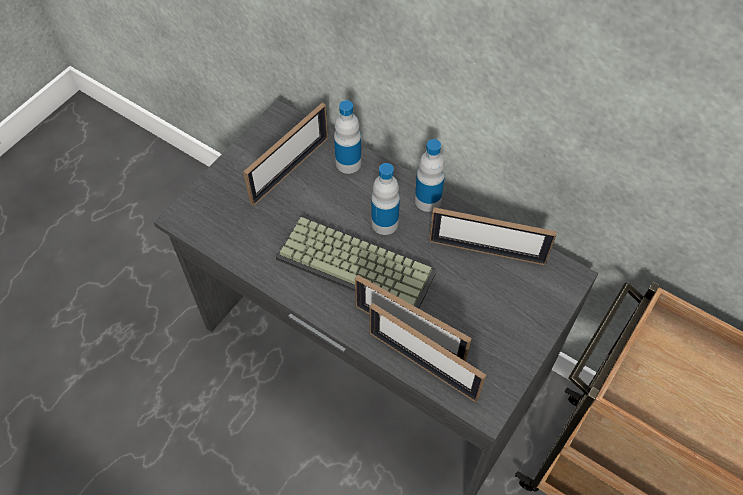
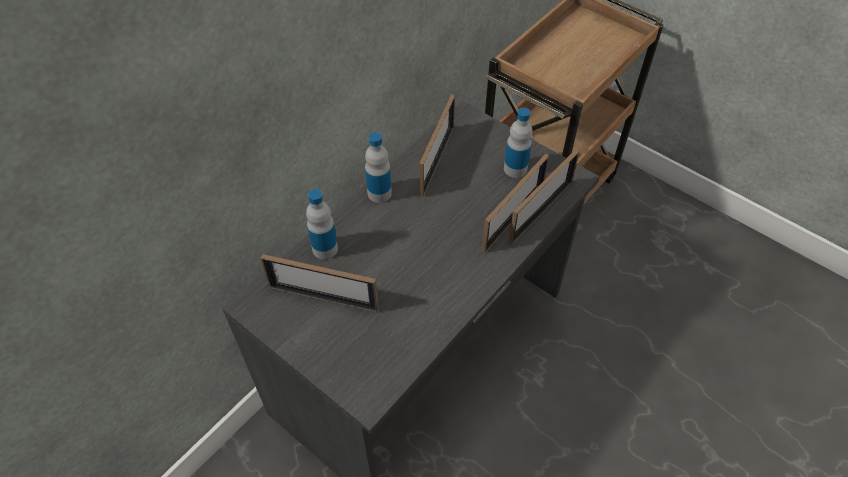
camera: 85 degrees left, 5 degrees down
picture frame [243,103,328,206] -> picture frame turned 150 degrees clockwise [260,254,379,312]
keyboard [276,217,437,309] -> none
bottle [371,163,400,235] -> bottle moved to [504,107,532,178]

